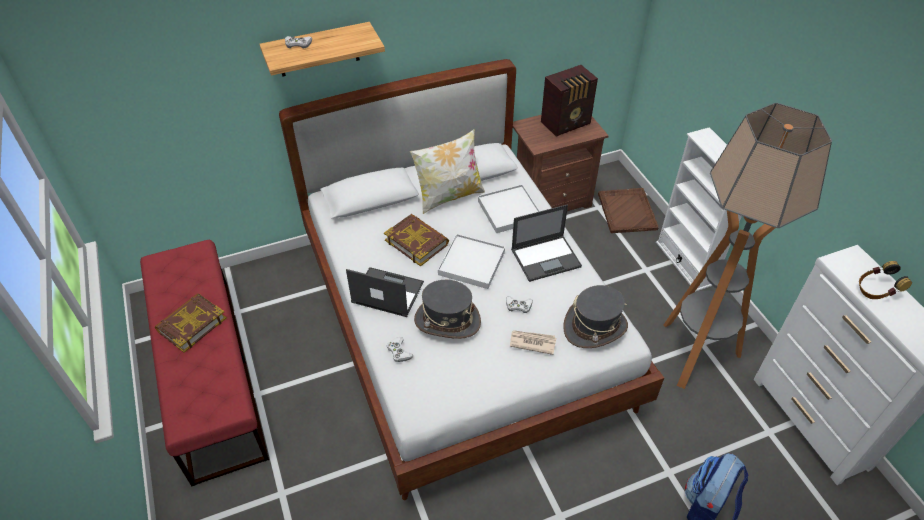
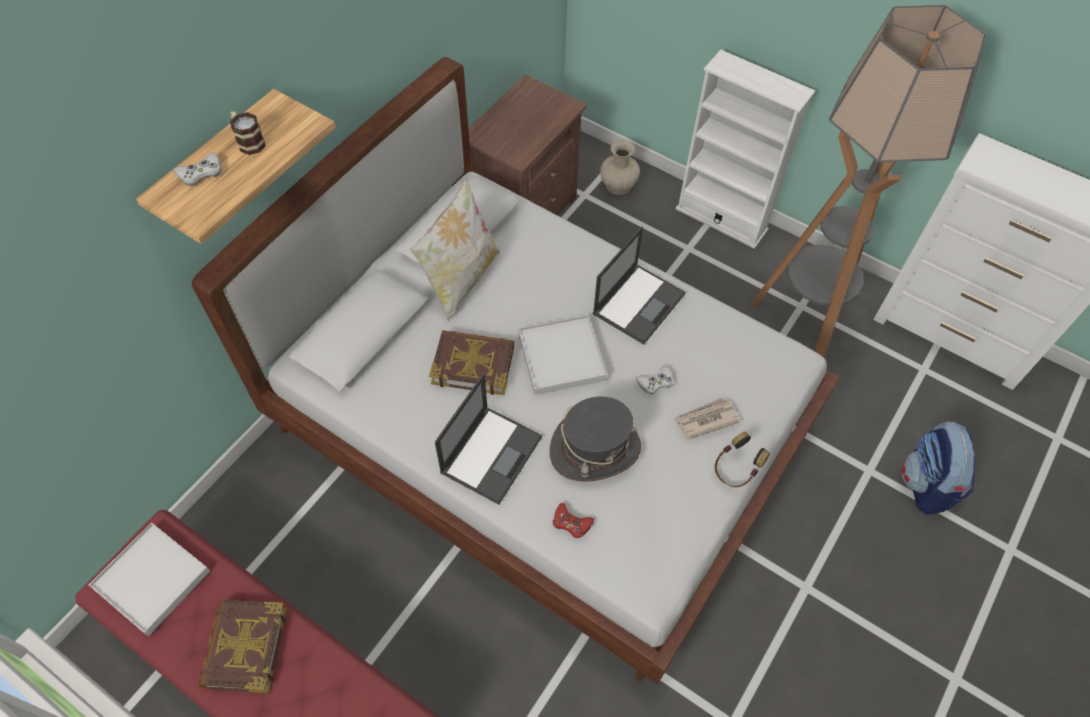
camera: 35 degrees left, 10 degrees up
laptop [346,267,424,317] -> laptop turned 135 degrees clockwise [435,374,542,505]
white game controller [387,337,413,362] -> red game controller [553,503,594,538]
white tray [478,184,540,233] -> white tray moved to [89,522,210,636]
radio [541,65,598,137] -> none
grey hat [563,285,628,348] -> none
brown tray [598,188,659,233] -> beige vase [600,140,640,195]
headphones [859,261,912,299] -> headphones moved to [714,431,770,487]
none -> mug [230,111,266,155]

